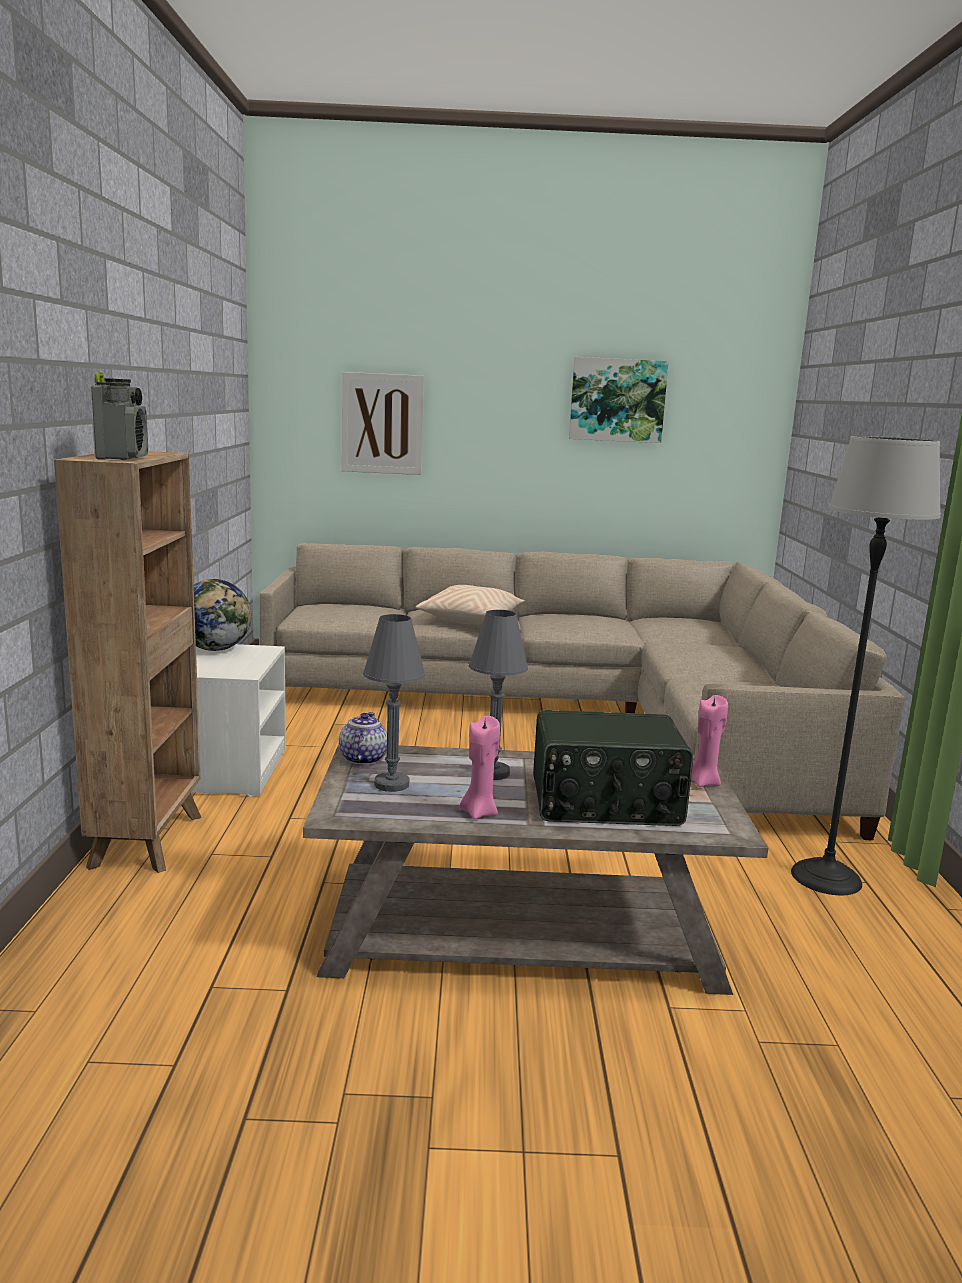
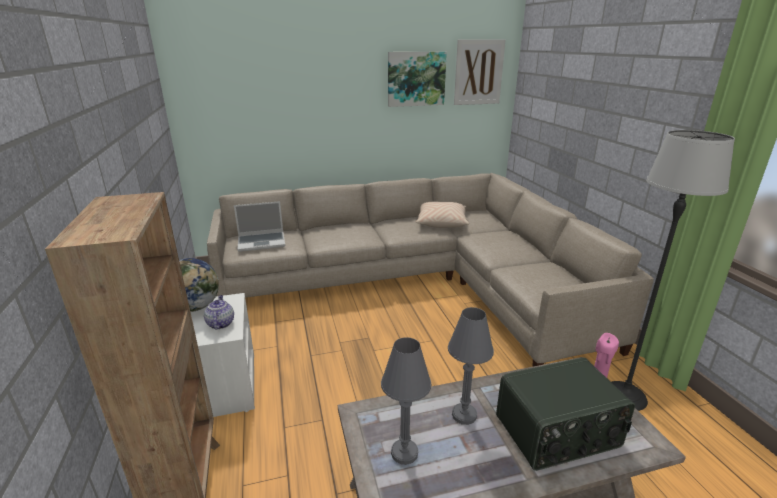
camera: 15 degrees left, 10 degrees up
radio [91,372,148,460] -> none
teapot [339,712,387,765] -> teapot moved to [204,295,234,330]
picture [342,372,424,475] -> picture moved to [454,39,506,105]
beige pillow [416,585,525,625] -> beige pillow moved to [416,201,469,228]
pink candle [460,716,500,819] -> none
none -> laptop [234,201,285,252]

